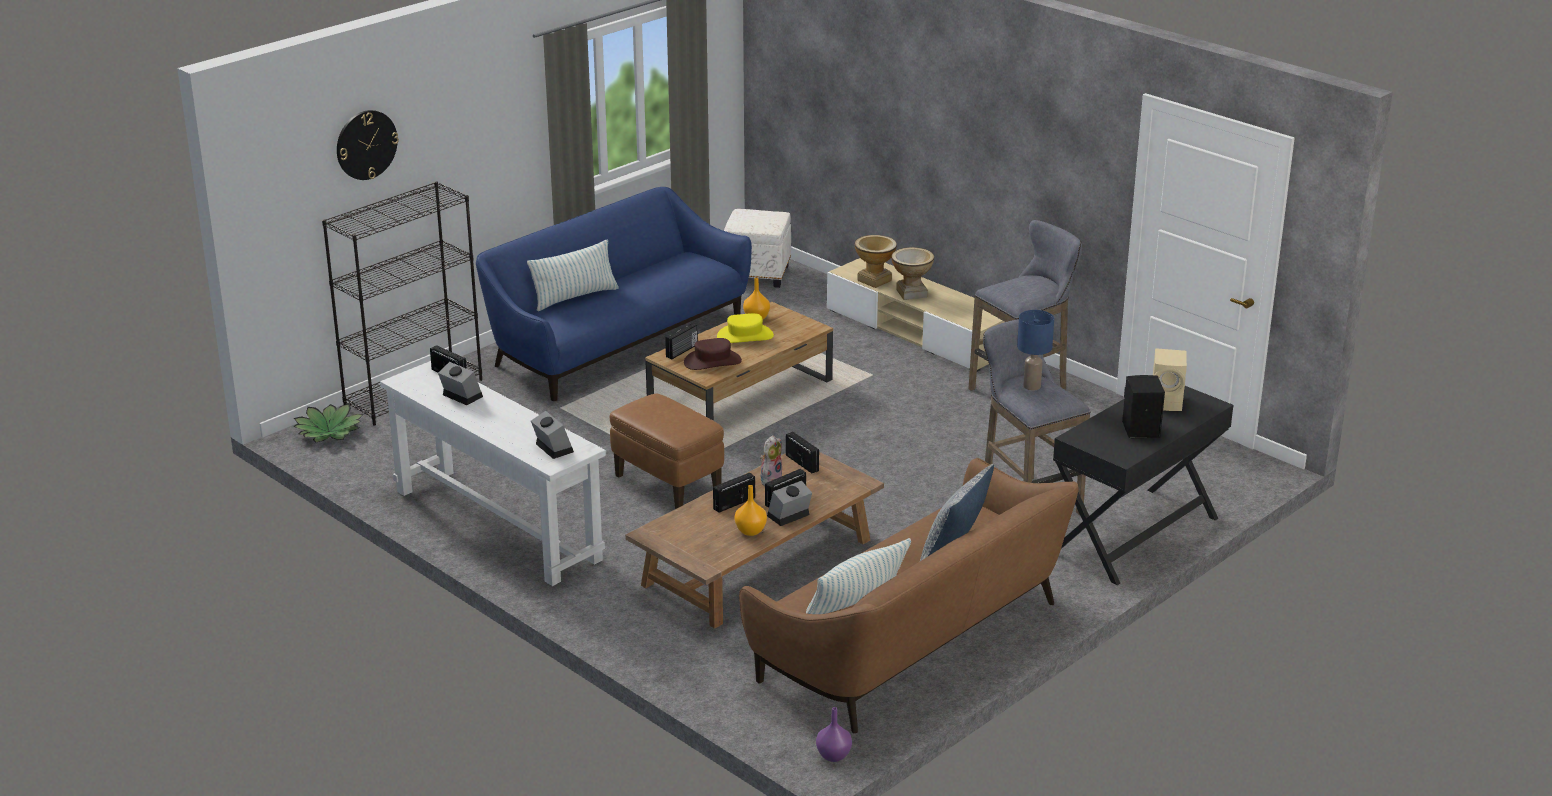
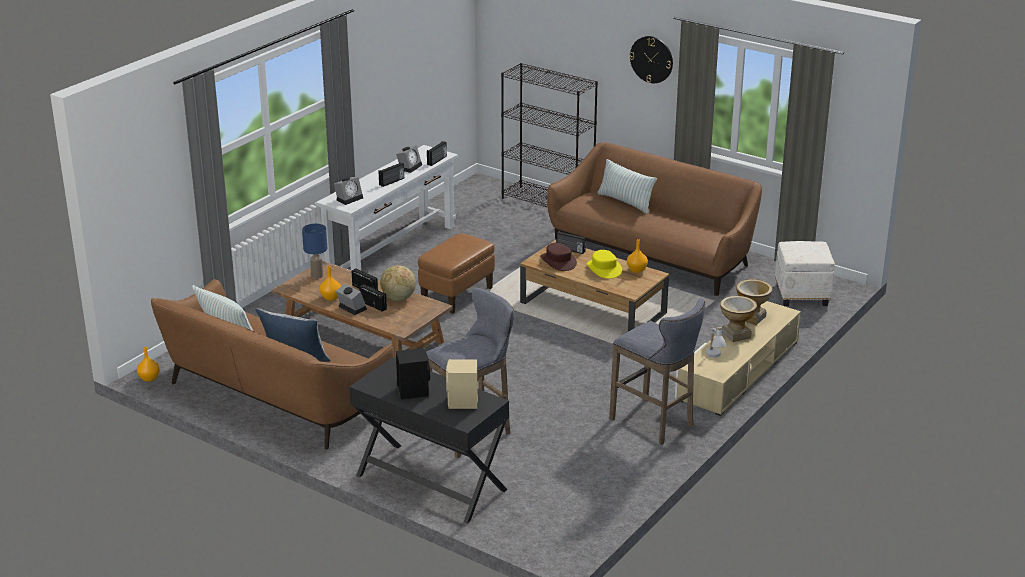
camera: 80 degrees right, 0 degrees up
potted plant [293,404,364,443] -> none
wall clock [337,110,399,180] -> wall clock moved to [629,36,673,83]
blue sofa [476,187,752,401] -> brown sofa [547,142,762,296]
plush toy [760,435,782,486] -> globe [380,265,416,301]
radio [786,432,819,473] -> radio moved to [379,162,404,187]
purple vase [816,707,852,762] -> orange vase [137,347,160,382]
blue table lamp [1017,310,1054,391] -> blue table lamp moved to [302,224,327,279]
none -> white table lamp [706,327,726,358]

